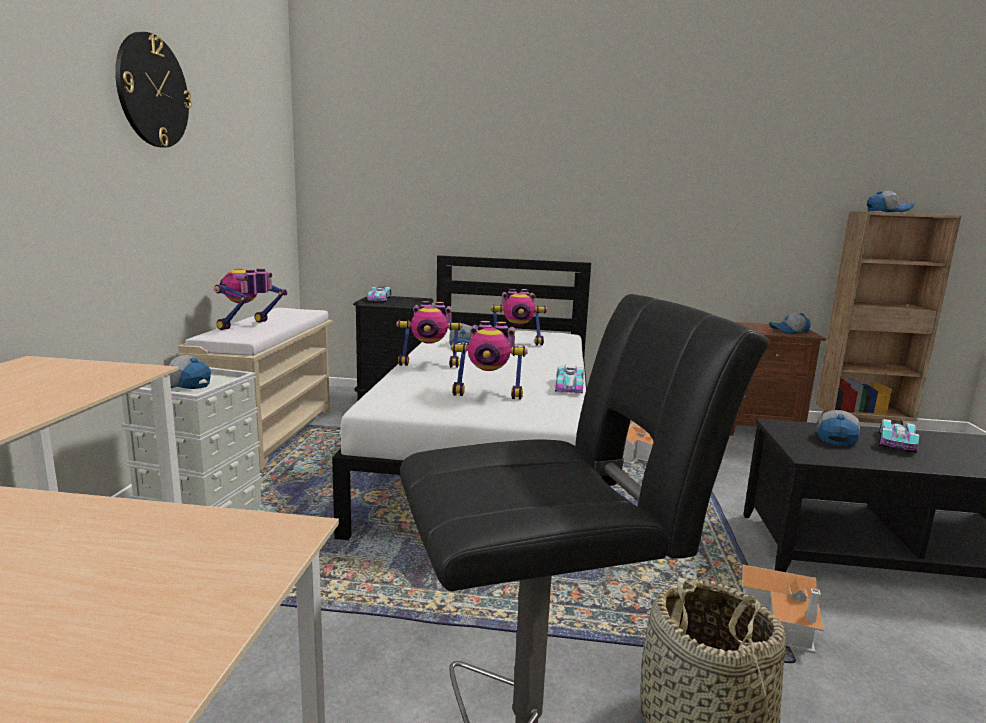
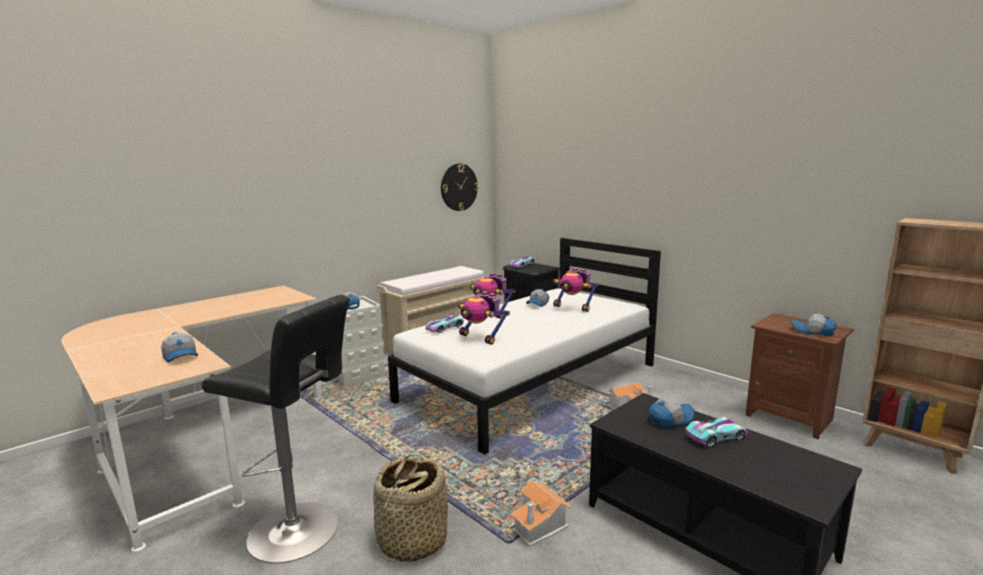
camera: 40 degrees right, 0 degrees up
wall clock [115,32,192,147] -> wall clock moved to [441,164,478,211]
toy robot [214,269,287,330] -> none
toy car [555,365,584,394] -> toy car moved to [425,314,464,333]
cap [867,190,914,212] -> cap moved to [161,332,198,362]

